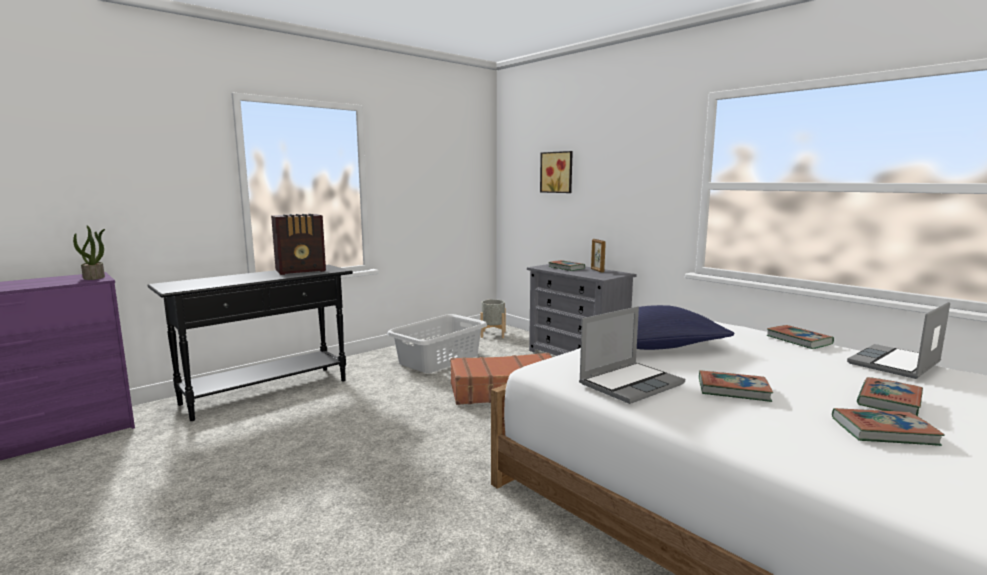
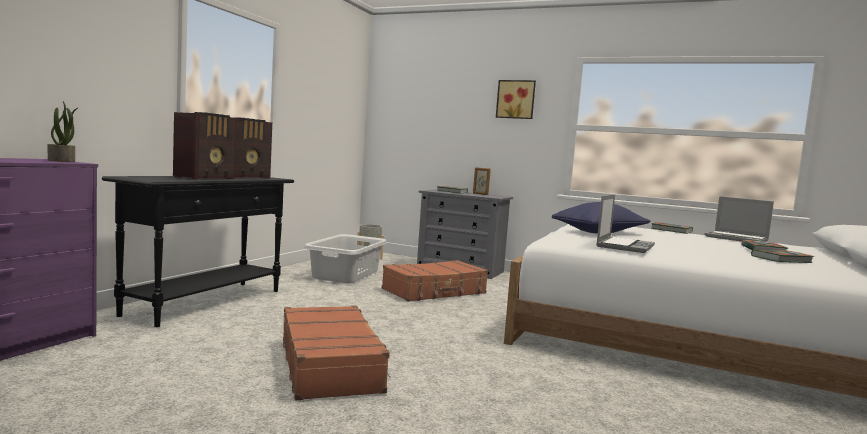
camera: 25 degrees left, 5 degrees down
picture [540,151,573,193] -> picture moved to [496,80,536,119]
book [699,370,773,402] -> none
laptop [847,302,950,379] -> laptop turned 75 degrees counterclockwise [704,196,774,242]
none -> radio [173,112,237,179]
none -> brown suitcase [283,305,390,400]

